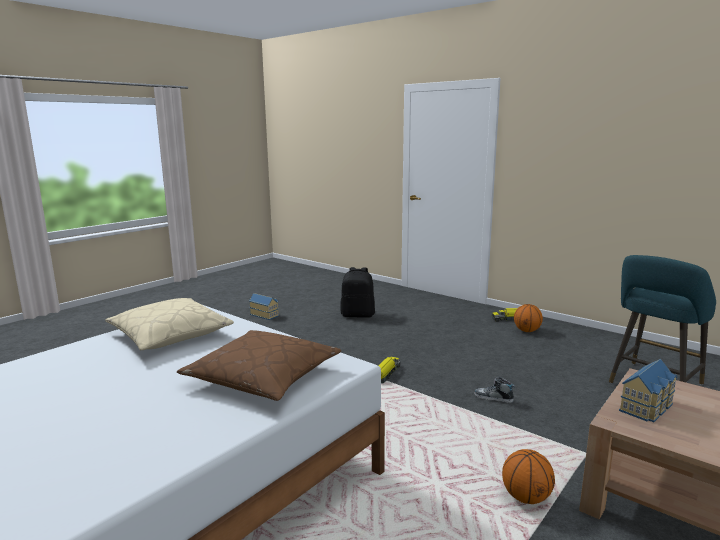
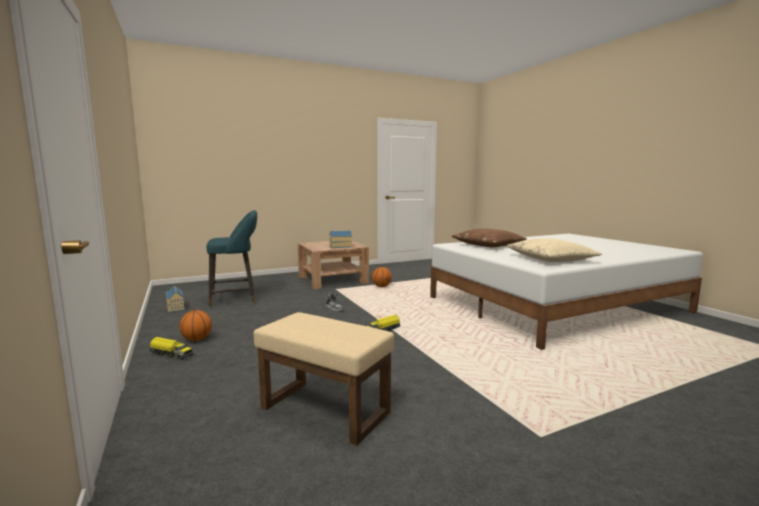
camera: 155 degrees left, 5 degrees down
toy house [249,293,279,320] -> toy house moved to [166,286,185,312]
black backpack [340,267,375,318] -> beige ottoman [254,312,394,446]

